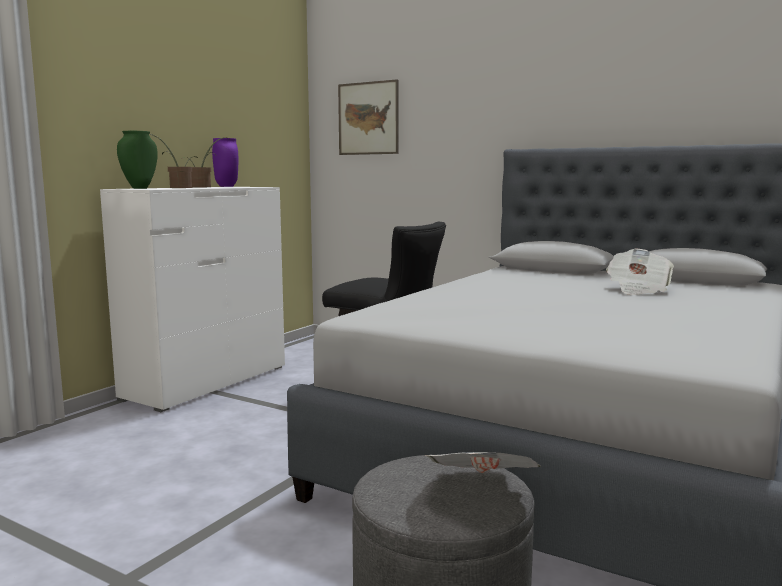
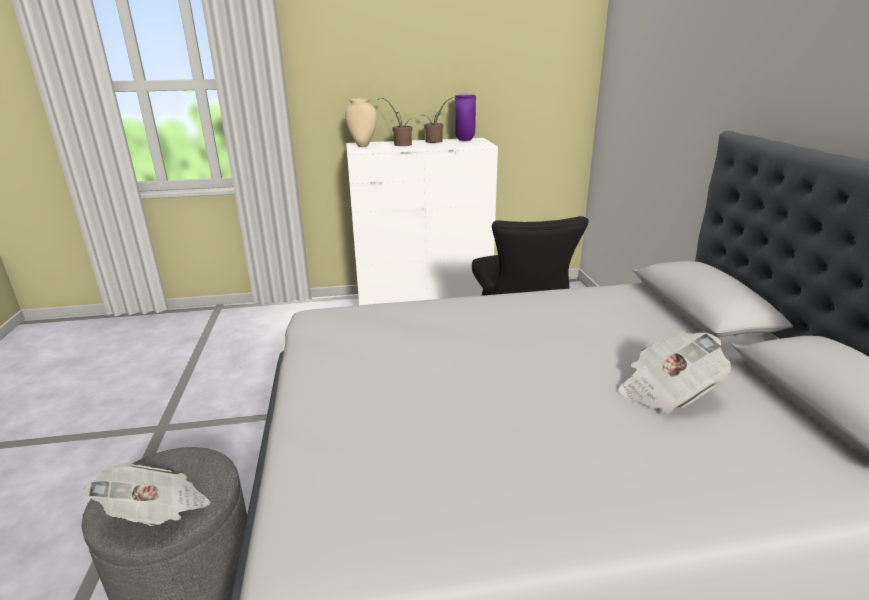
camera: 50 degrees right, 15 degrees up
green vase [117,131,158,189] -> beige vase [345,98,377,147]
picture [338,79,399,155] -> none

